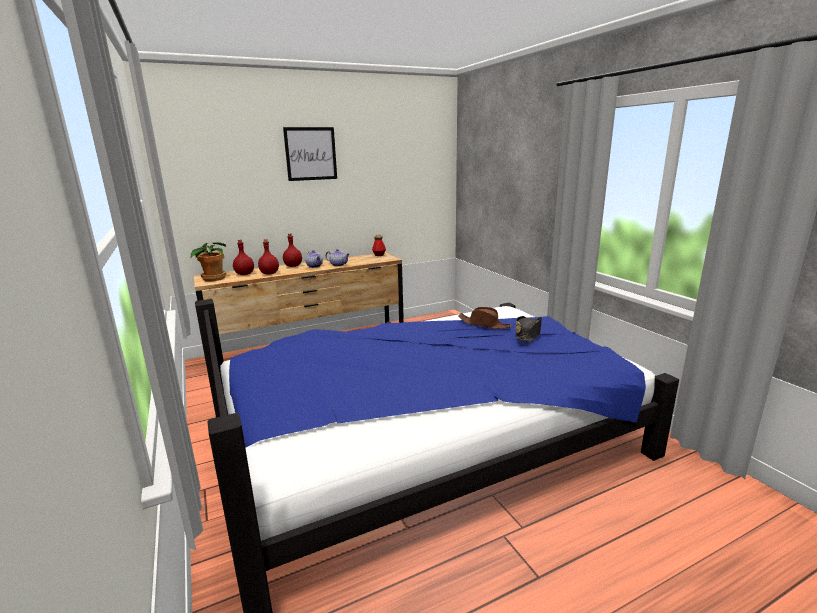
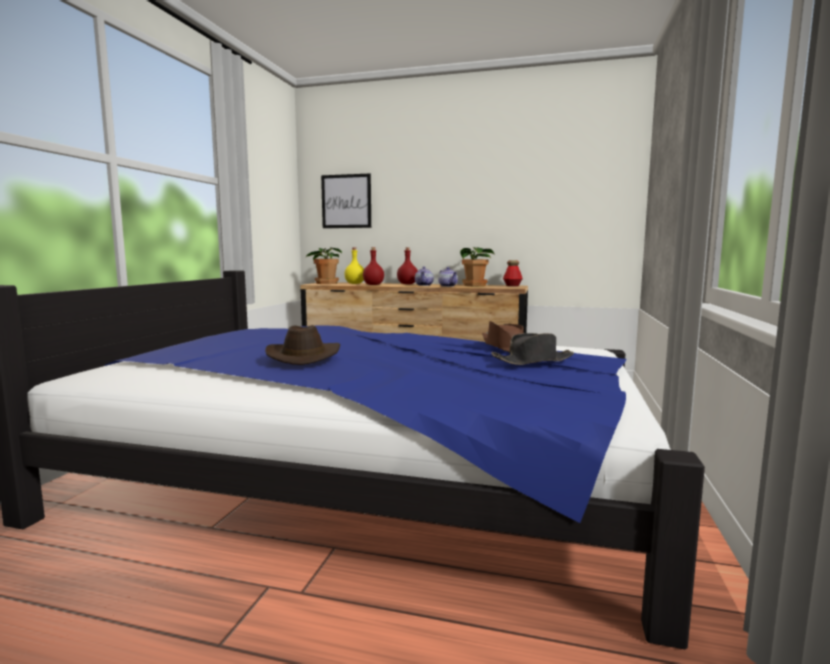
camera: 40 degrees right, 10 degrees down
red bottle [233,240,254,275] -> yellow bottle [344,247,364,284]
picture [283,127,337,181] -> picture moved to [321,174,371,228]
none -> brown hat [265,325,340,365]
none -> potted plant [460,247,494,286]

